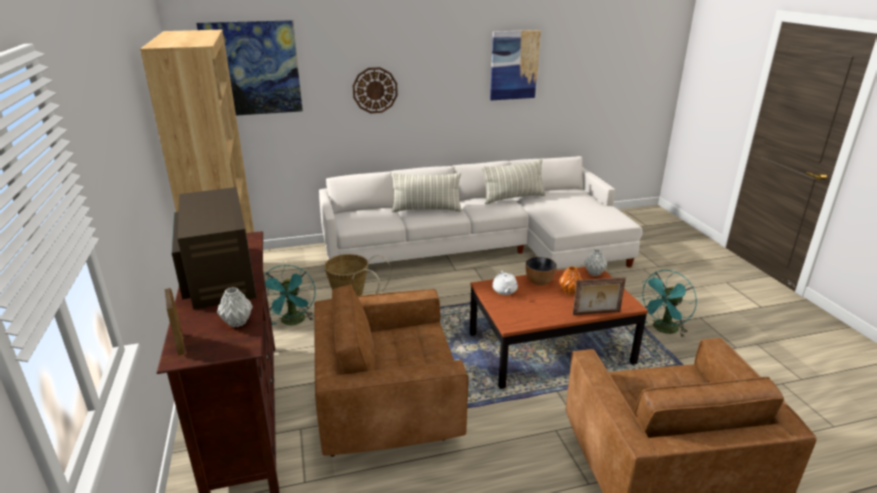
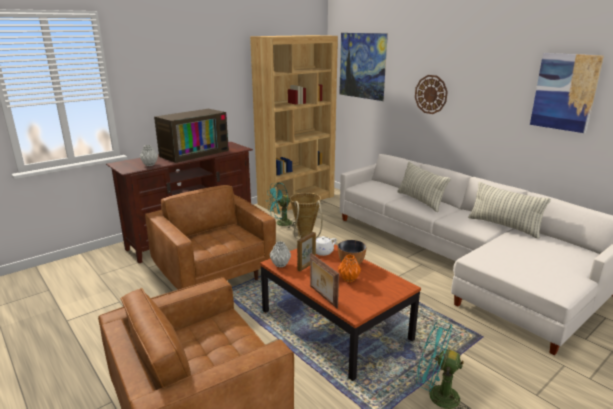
camera: 65 degrees right, 5 degrees down
picture frame [164,288,185,356] -> picture frame moved to [297,232,316,271]
grey vase [584,249,607,276] -> grey vase moved to [270,241,291,268]

